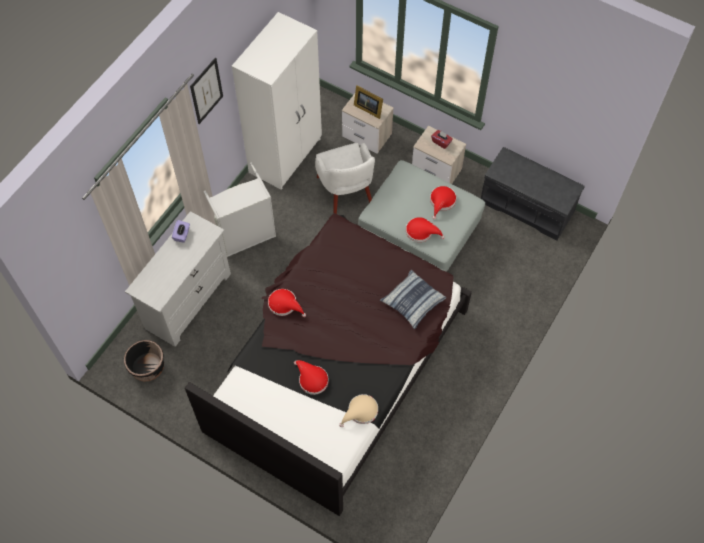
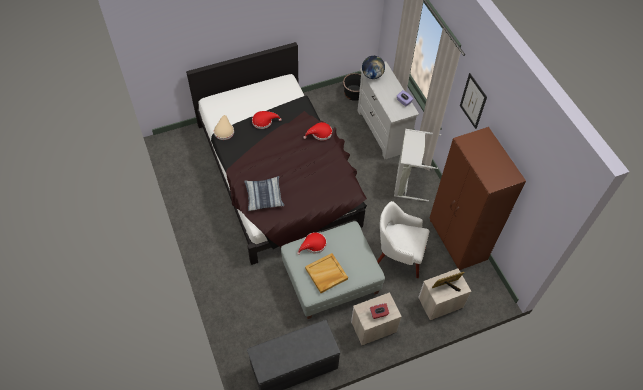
camera: 125 degrees right, 5 degrees down
white wardrobe [232,12,322,190] -> brown wardrobe [430,127,526,270]
red hat [430,186,456,220] -> beige tray [305,253,348,293]
none -> globe [362,56,385,79]

